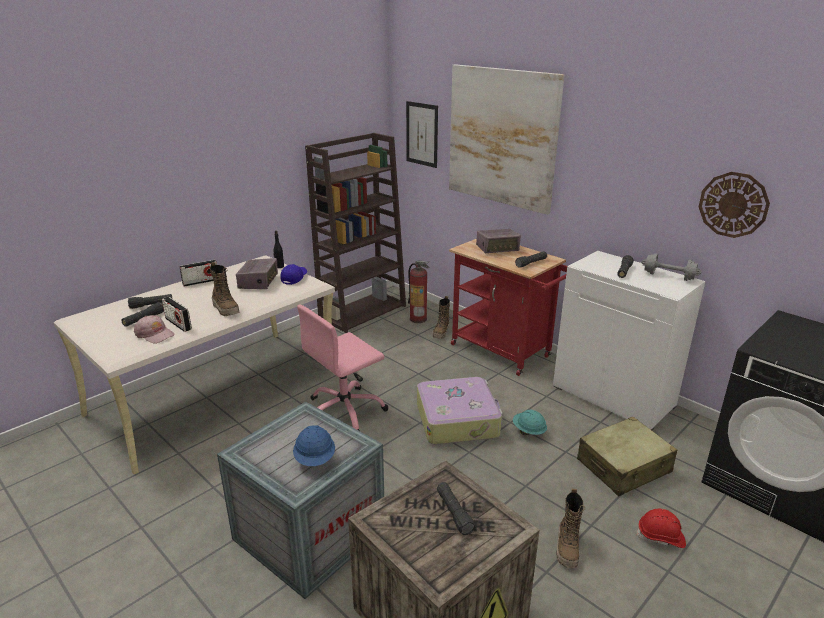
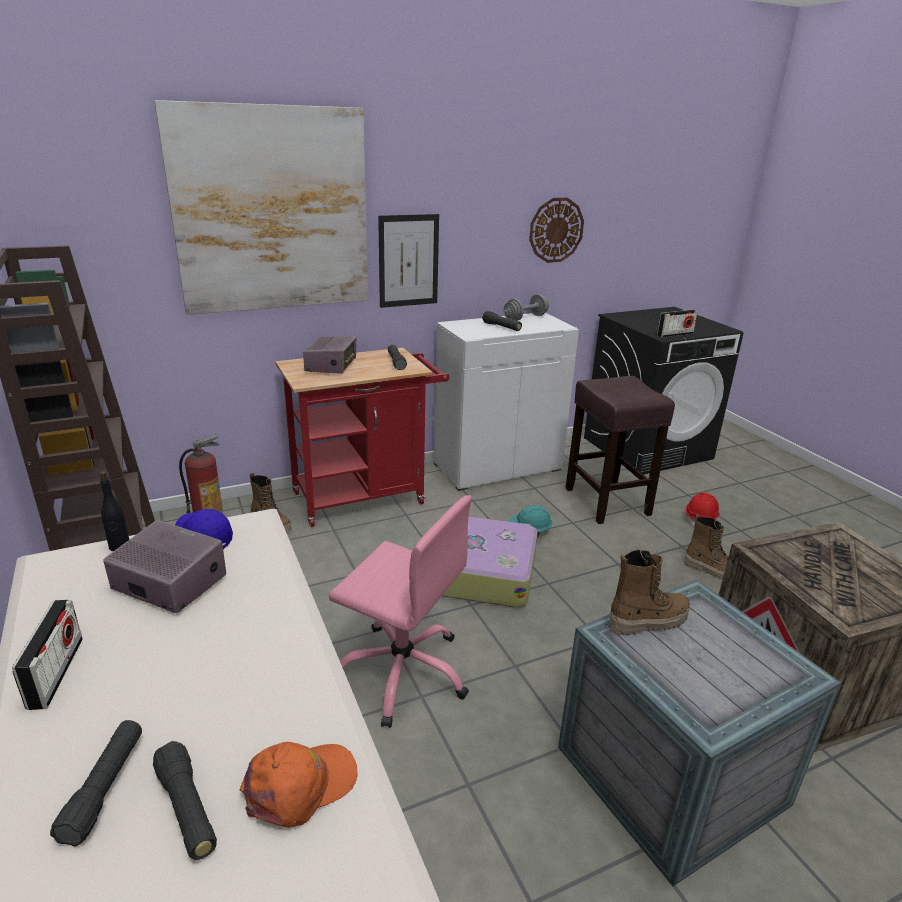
camera: 70 degrees left, 0 degrees up
pink cap [134,315,175,343] -> orange cap [240,742,358,828]
radio [162,297,192,332] -> radio moved to [657,310,698,338]
boot [210,262,239,316] -> boot moved to [609,549,690,635]
blue hard hat [293,425,335,466] -> none
pink office chair [297,305,388,431] -> pink office chair turned 45 degrees counterclockwise [329,495,472,728]
picture [406,101,438,168] -> picture moved to [378,214,439,308]
black flashlight [437,482,475,535] -> none
beige suitcase [577,417,677,496] -> brown stool [565,376,675,524]

